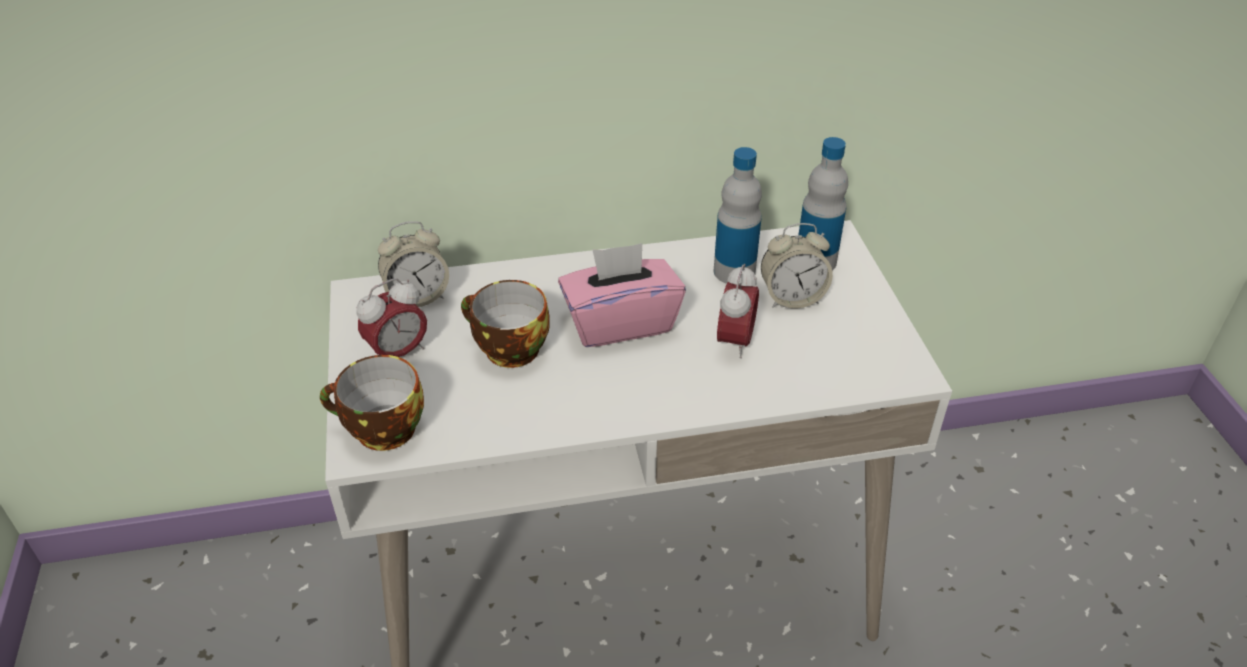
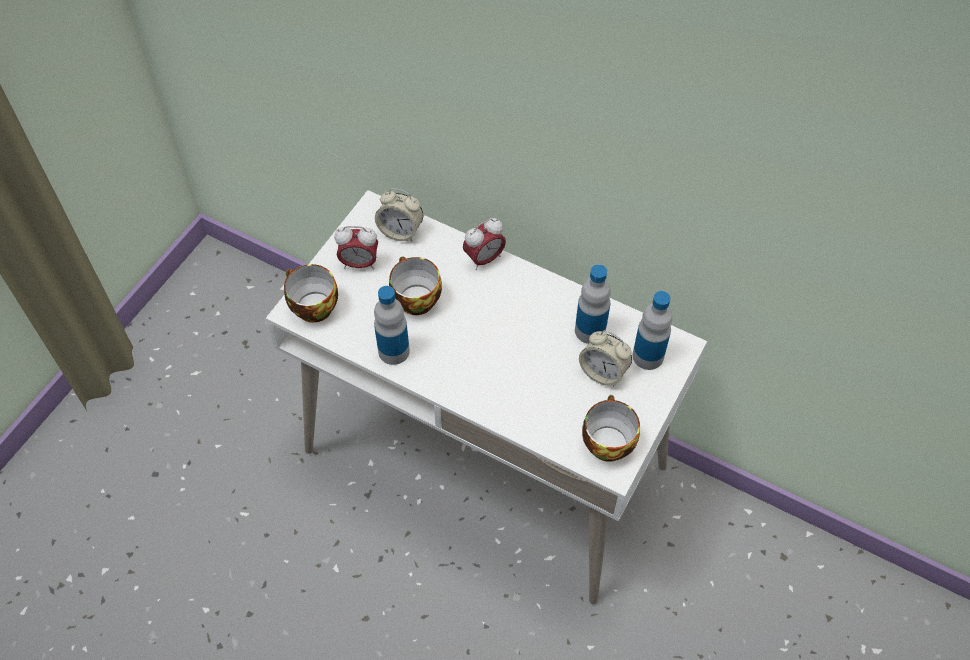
camera: 40 degrees right, 15 degrees up
pink tissue box [558,243,686,347] -> none
alarm clock [717,264,759,359] -> alarm clock moved to [463,218,506,270]
none -> bottle [374,286,410,365]
none -> cup [582,395,640,462]

